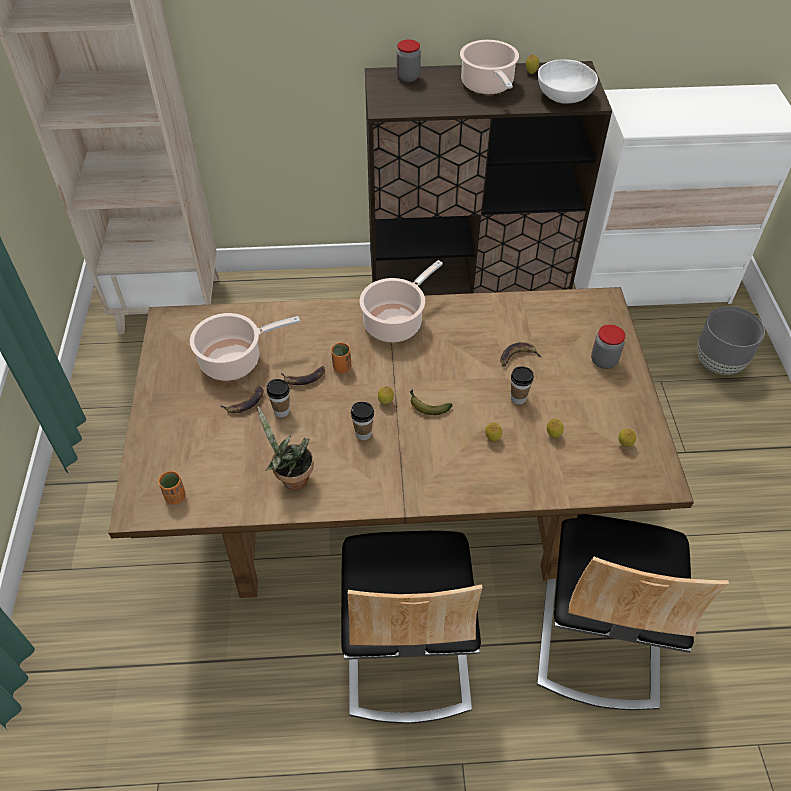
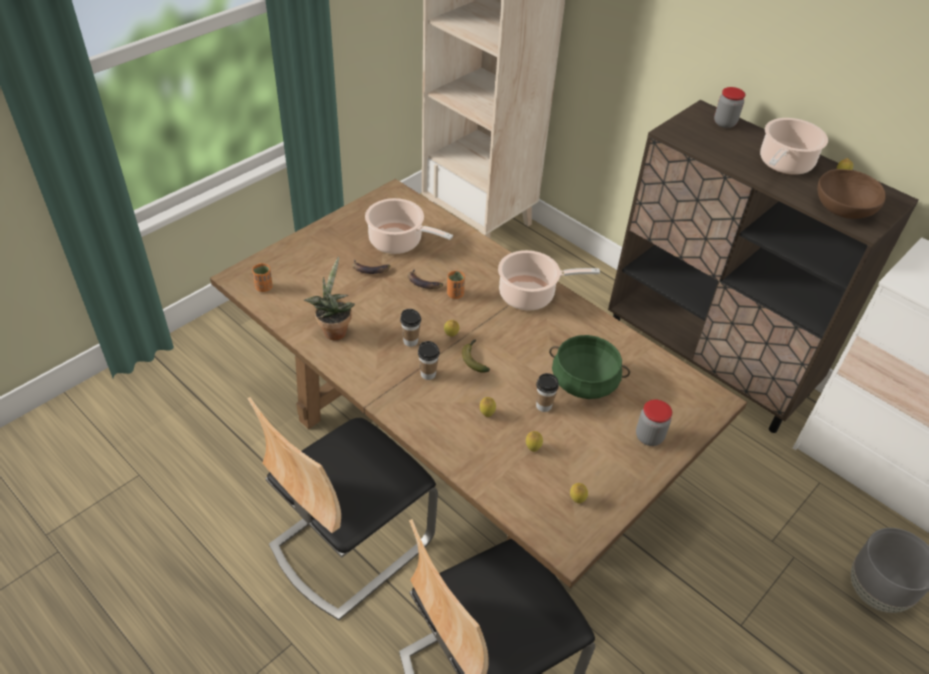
camera: 45 degrees right, 5 degrees down
cup [267,379,290,417] -> cup moved to [418,341,440,380]
banana [500,342,542,367] -> green cooking pot [549,335,630,399]
white bowl [538,59,598,104] -> brown bowl [818,169,886,219]

